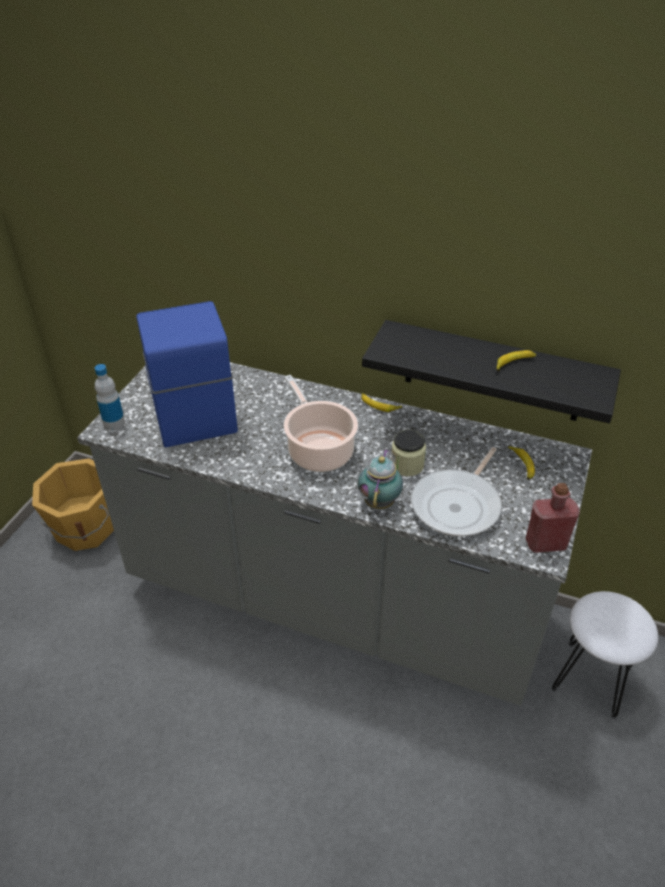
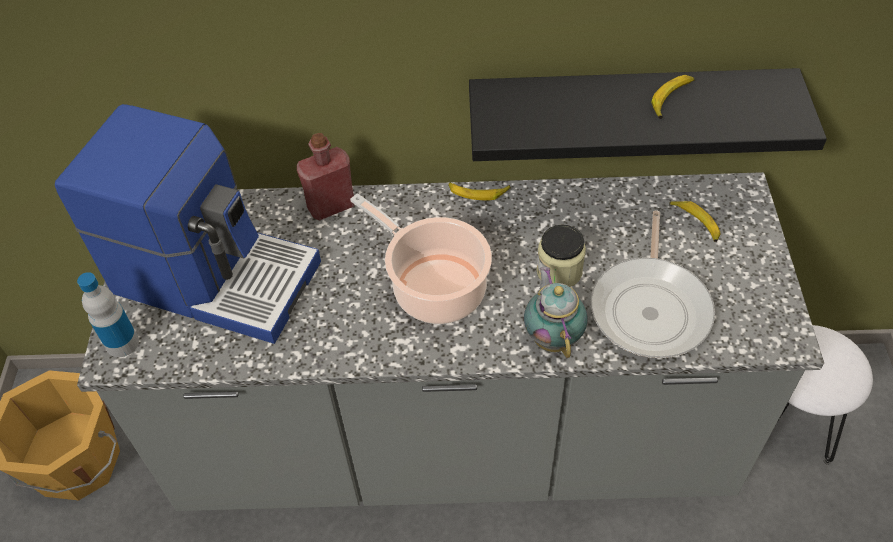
camera: 20 degrees left, 10 degrees up
coffee machine [136,301,238,447] -> coffee machine turned 150 degrees clockwise [55,104,321,344]
red bottle [526,483,580,553] -> red bottle moved to [297,133,354,221]

